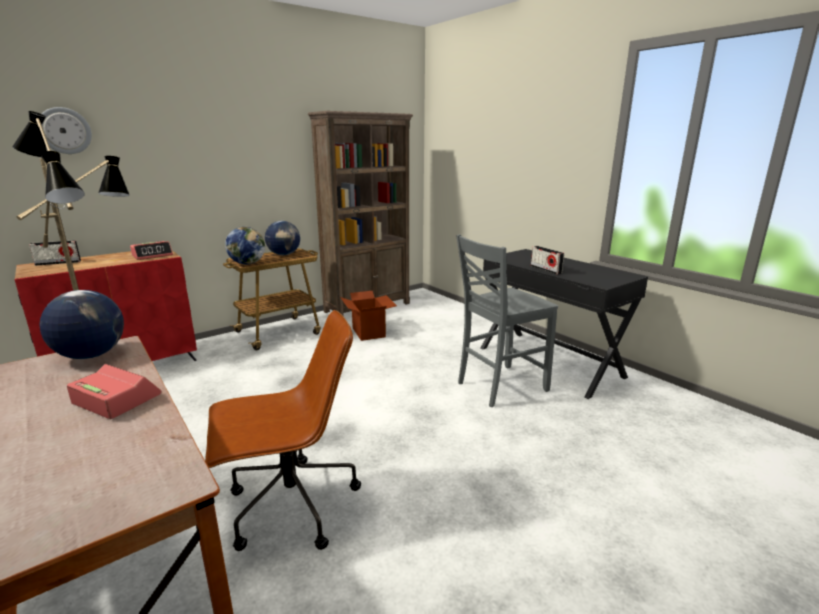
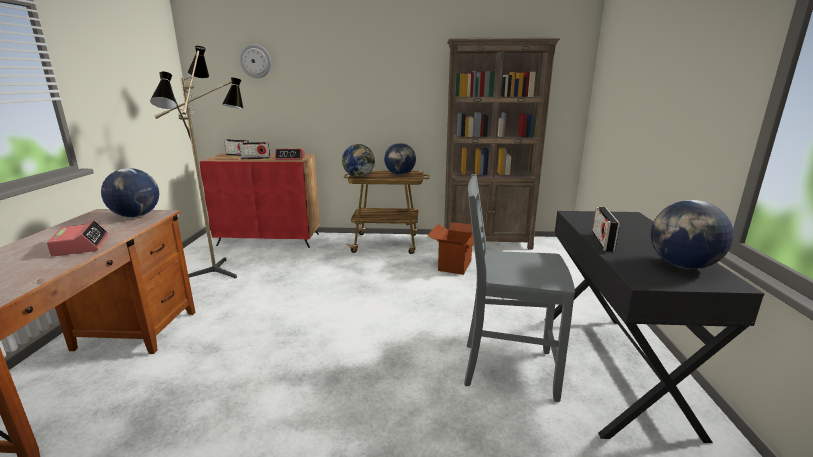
camera: 40 degrees right, 0 degrees up
brown office chair [205,310,361,551] -> none
none -> radio [239,142,270,159]
none -> globe [651,200,734,269]

